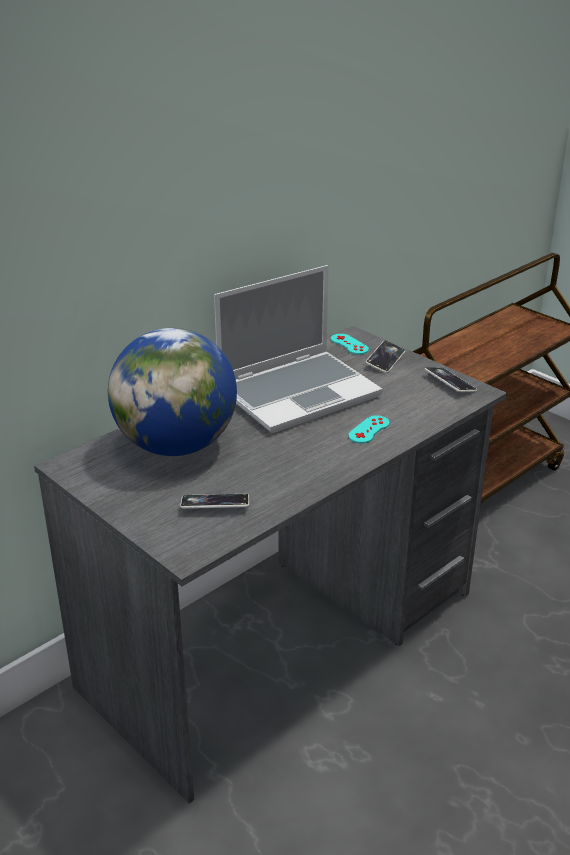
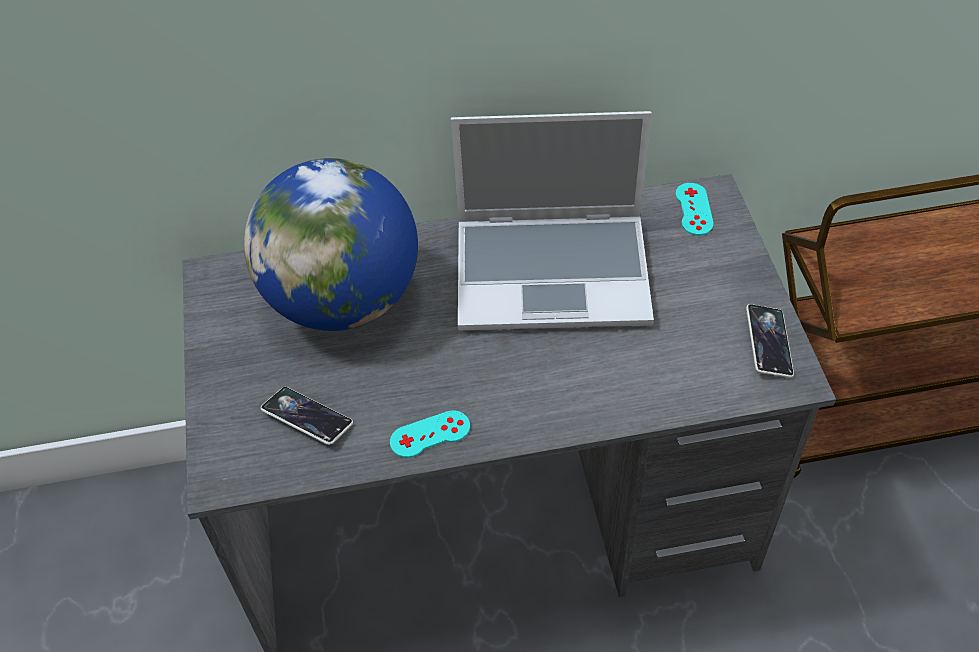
camera: 35 degrees right, 20 degrees up
turquoise game controller [348,415,390,443] -> turquoise game controller moved to [390,410,470,458]
phone [366,341,405,373] -> none

